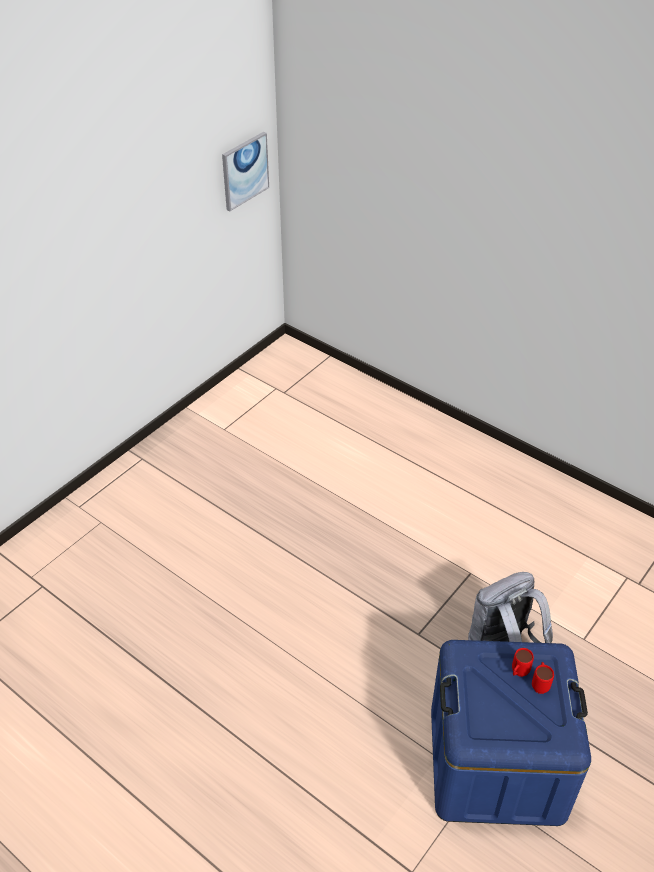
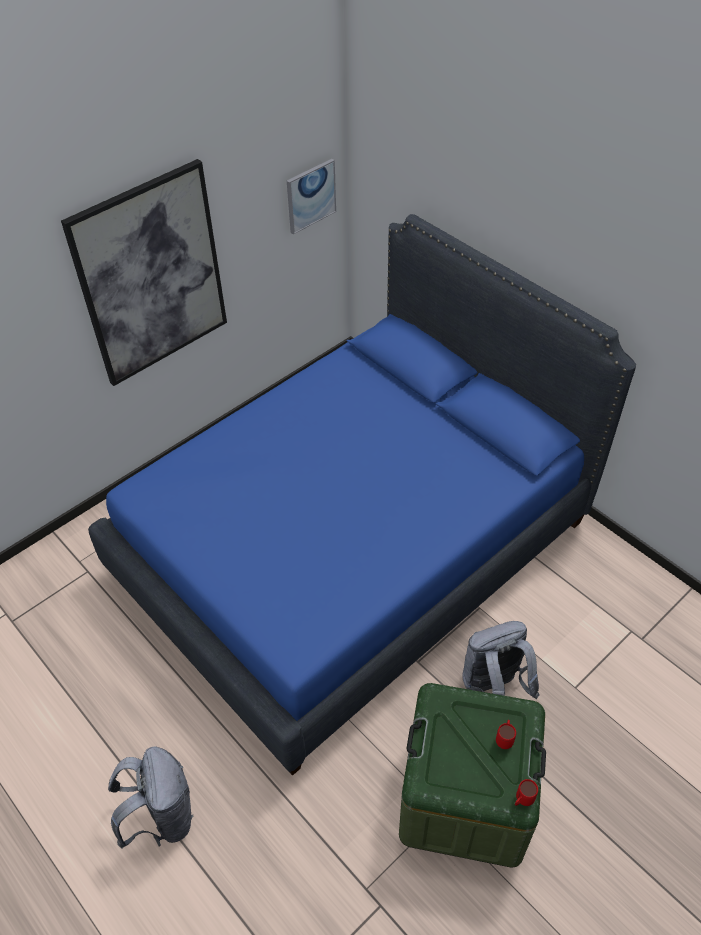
camera: 10 degrees right, 5 degrees up
blue storage box [431,640,591,826] -> green storage box [399,683,546,868]
red mug [512,648,534,677] -> red mug moved to [515,779,538,806]
none -> picture [61,159,227,386]
none -> blue bed [88,214,636,776]
none -> grey backpack [108,746,193,849]

